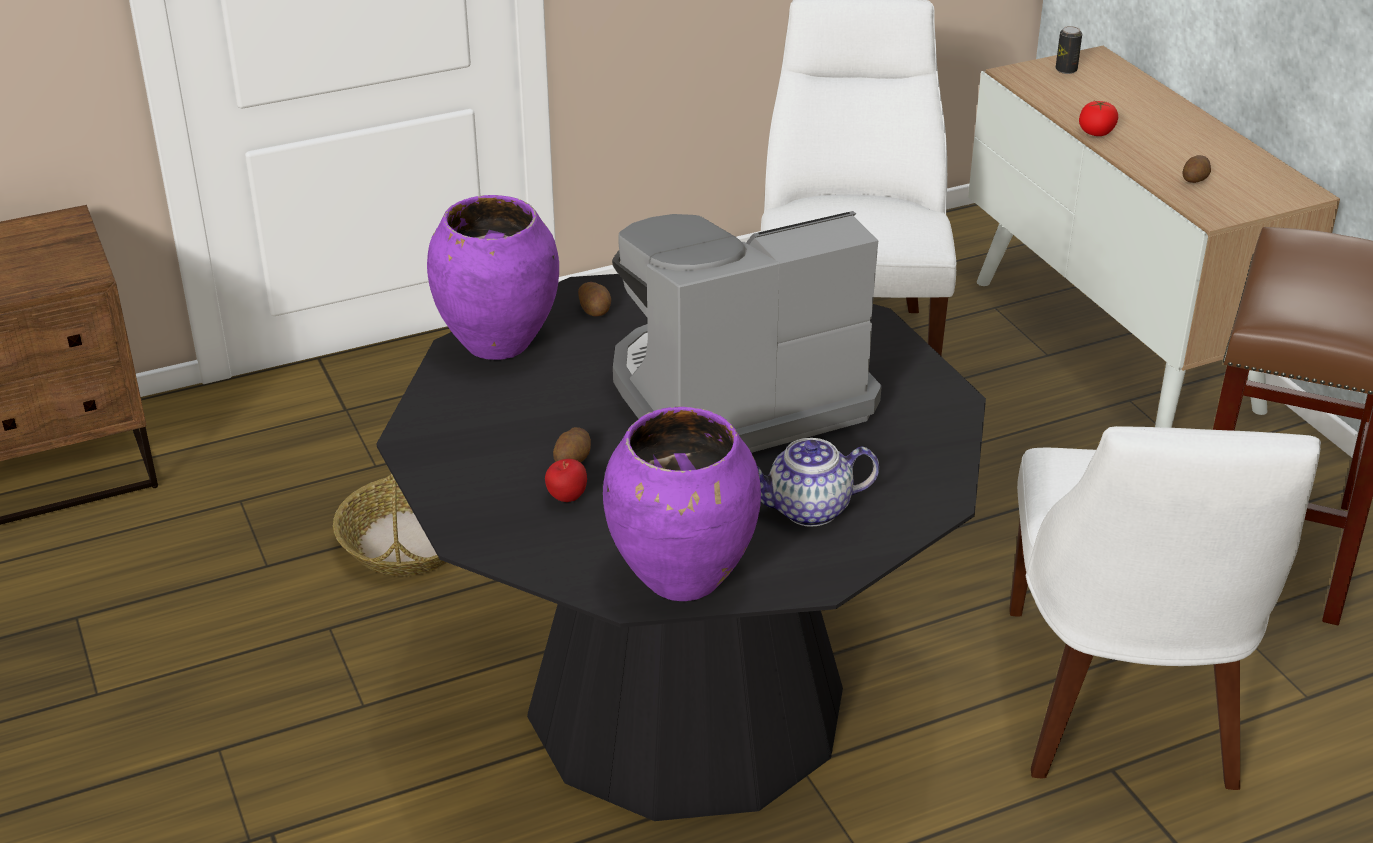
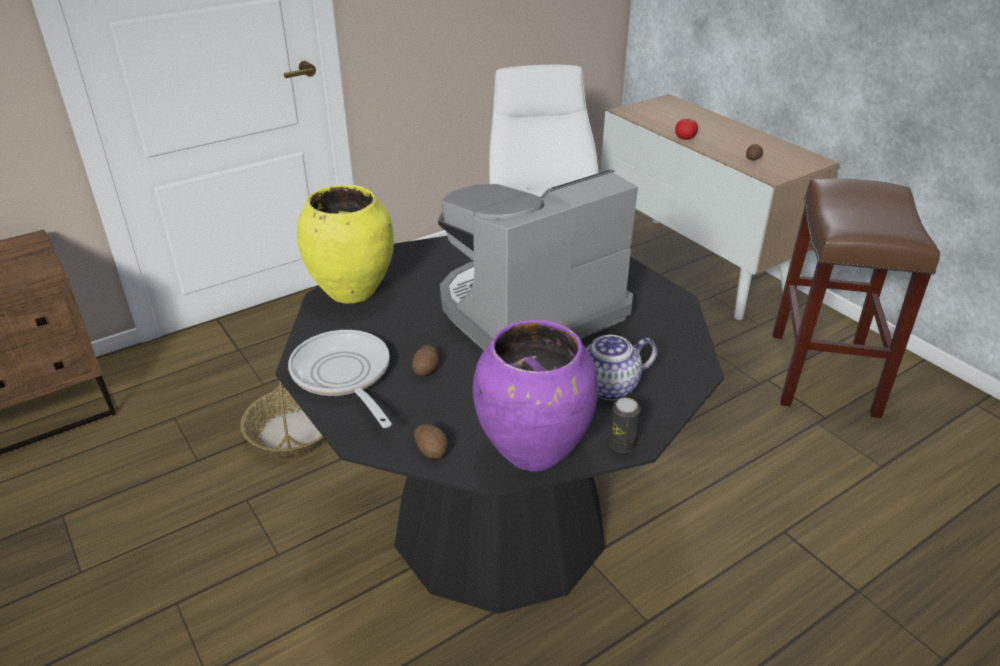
camera: 10 degrees left, 0 degrees up
purple vase [427,195,559,360] -> yellow vase [297,185,394,304]
apple [545,459,587,502] -> none
potato [578,282,611,316] -> potato moved to [414,424,448,459]
white chair [1009,426,1321,790] -> none
can [1056,26,1082,74] -> can moved to [609,398,641,453]
none -> frying pan [288,330,392,428]

